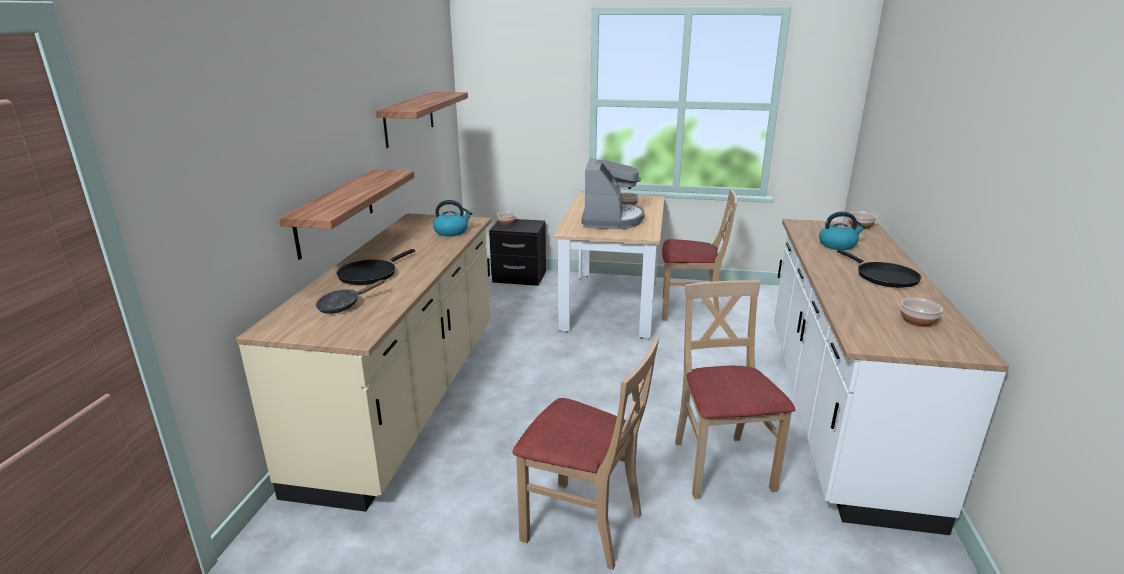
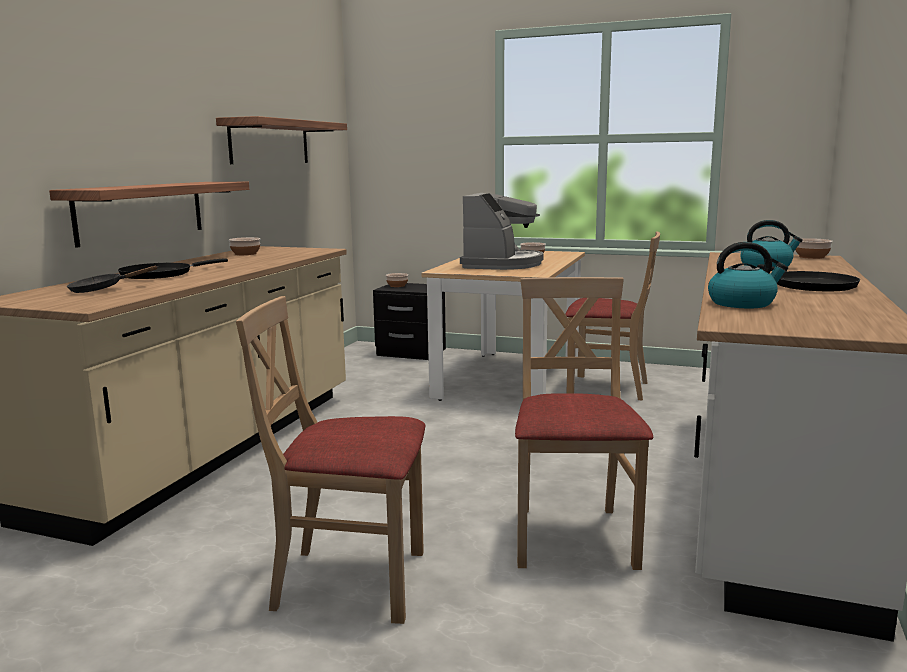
camera: 10 degrees right, 10 degrees down
kettle [433,200,472,236] -> kettle moved to [708,242,788,308]
beige chair [513,337,659,570] -> beige chair turned 150 degrees clockwise [236,296,425,624]
bowl [901,298,943,327] -> bowl moved to [229,237,260,255]

